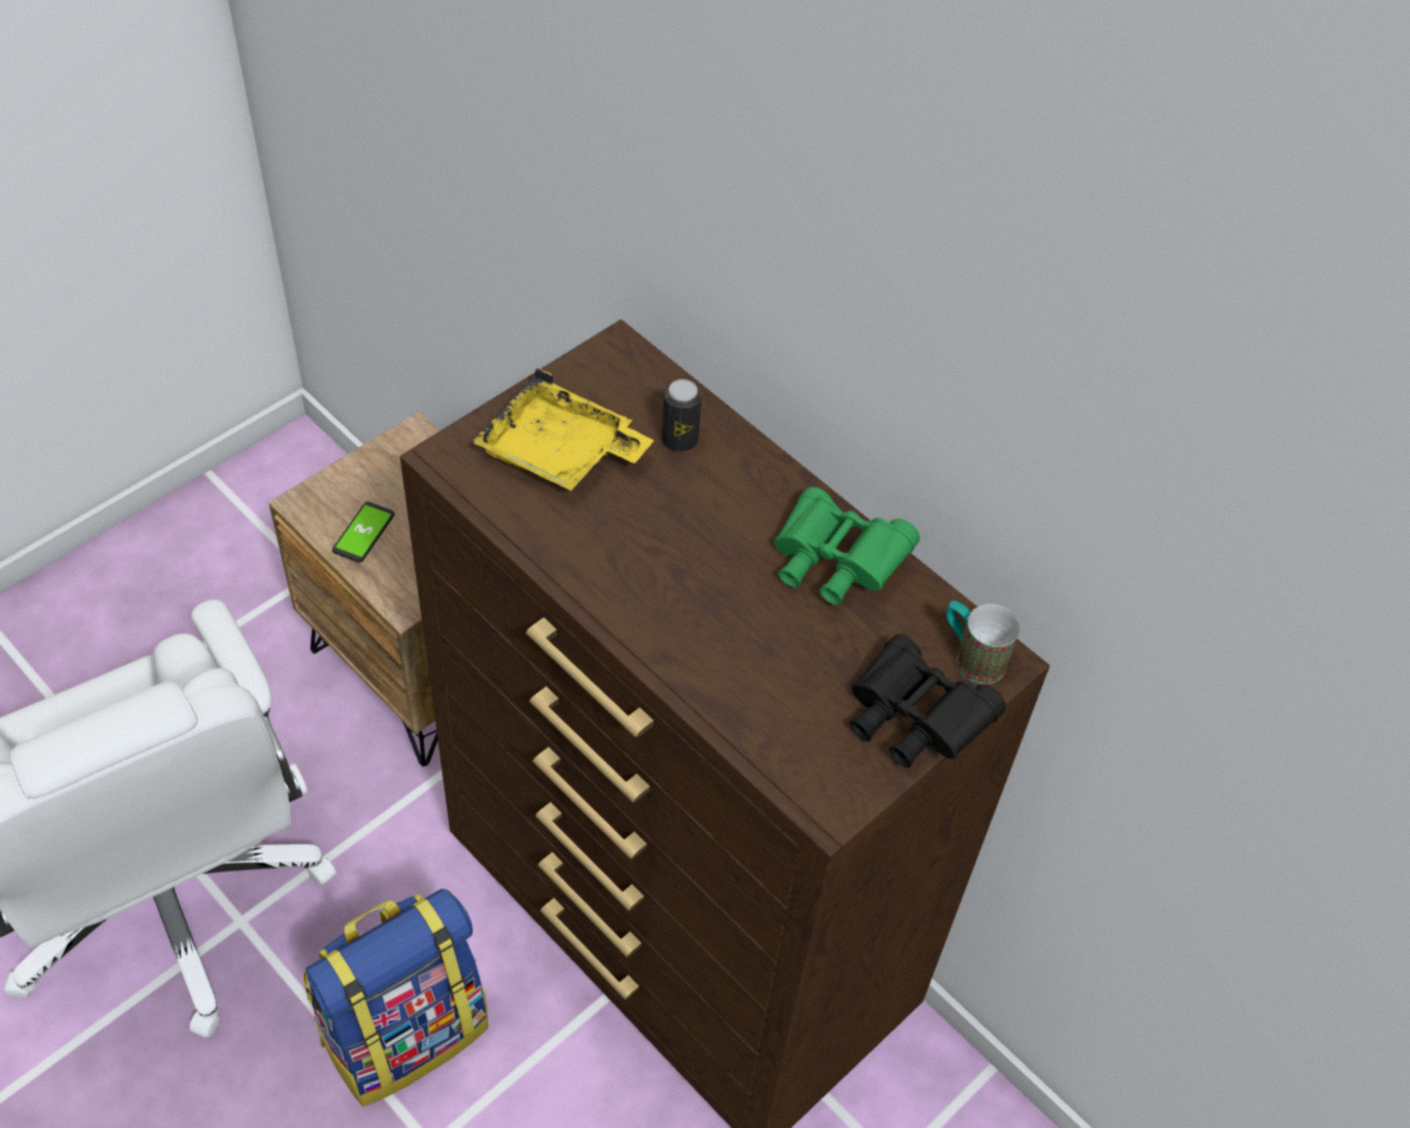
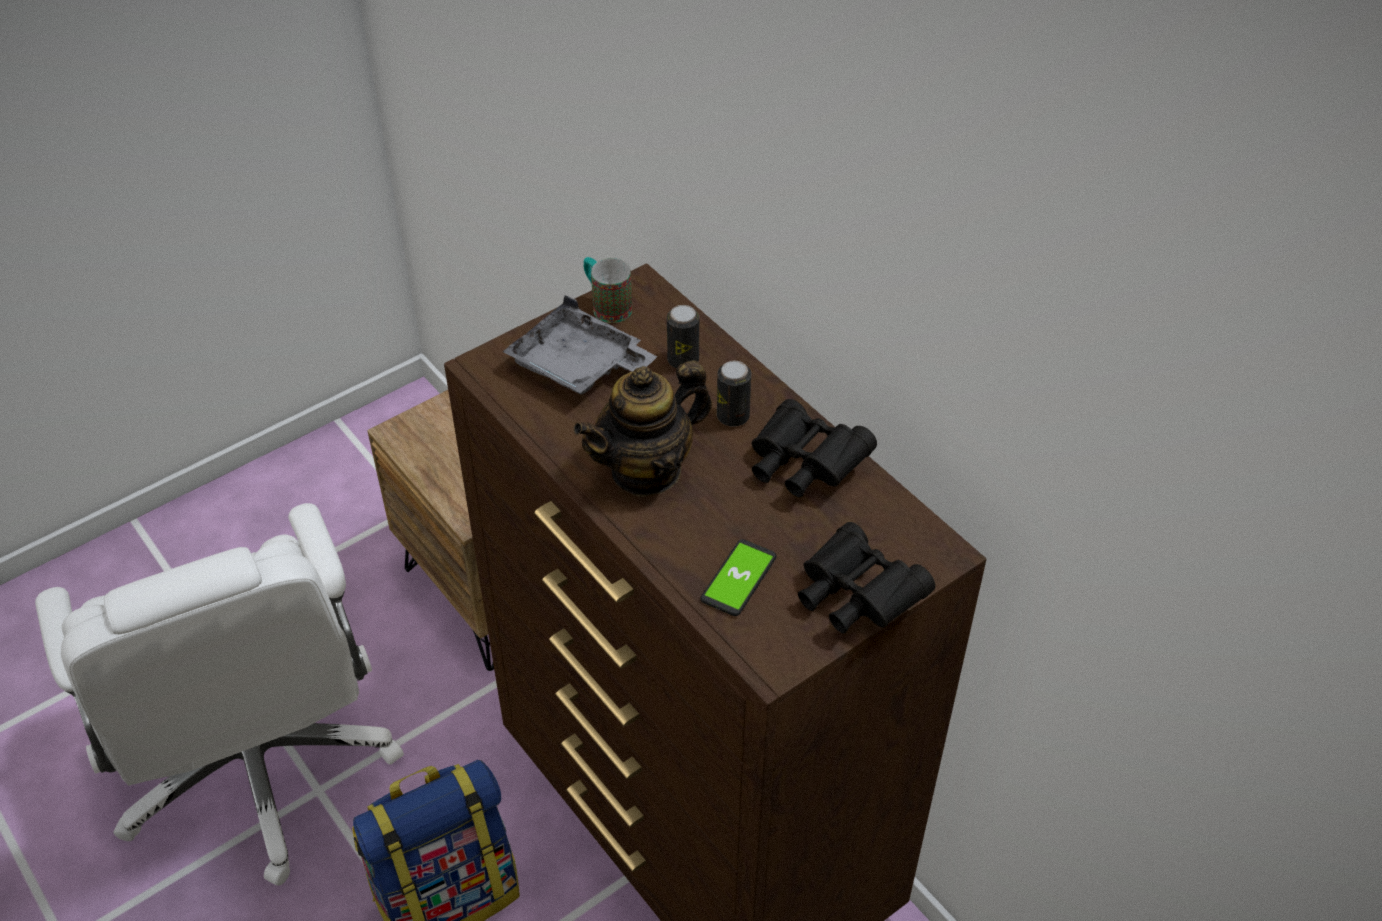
camera: 10 degrees right, 5 degrees down
phone [332,502,395,562] -> phone moved to [700,539,777,616]
yellow tray [472,368,654,491] -> grey tray [503,295,657,395]
green binoculars [774,487,920,605] -> black binoculars [752,399,877,497]
mug [946,601,1020,684] -> mug moved to [584,257,632,323]
none -> teapot [573,360,712,497]
none -> can [717,361,751,427]

